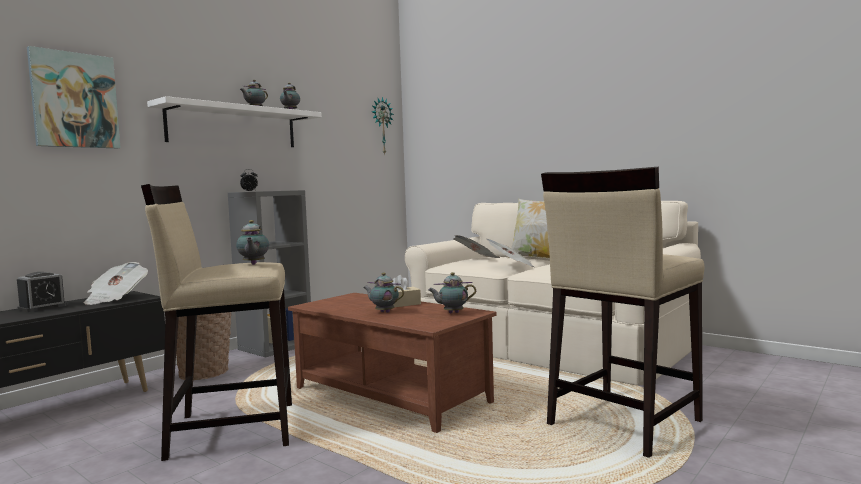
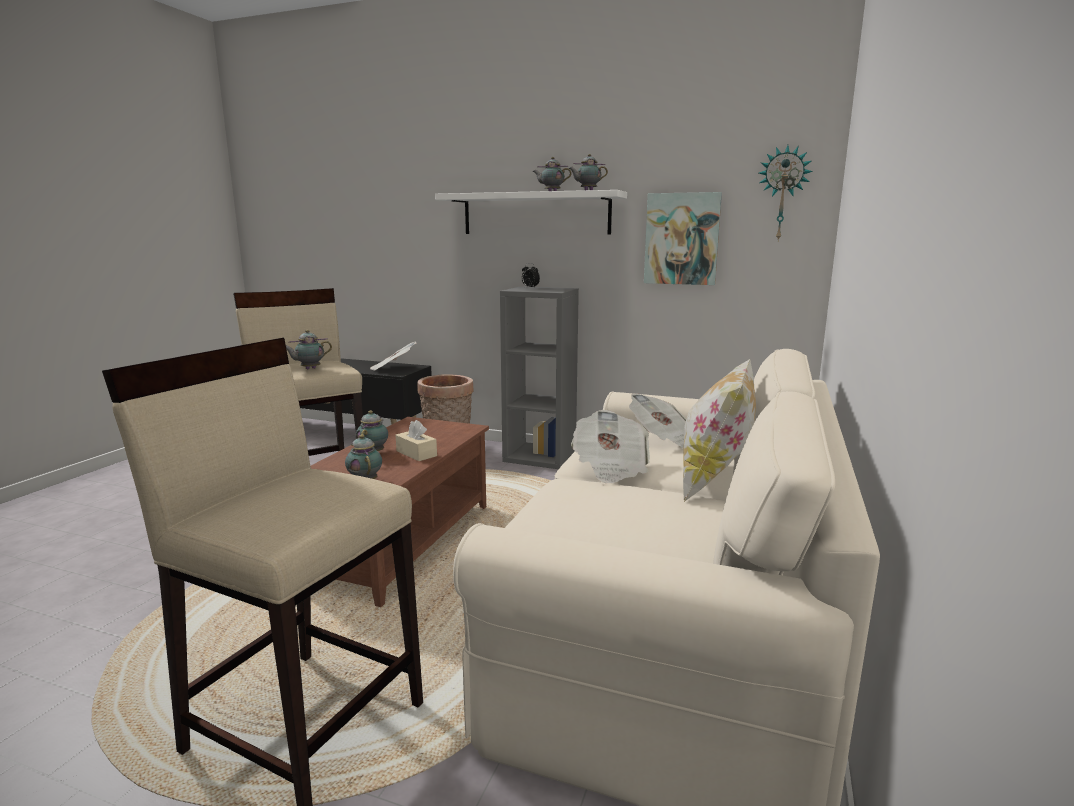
camera: 70 degrees right, 10 degrees up
alarm clock [17,272,67,312] -> none
picture [27,46,121,148] -> picture moved to [644,192,722,285]

